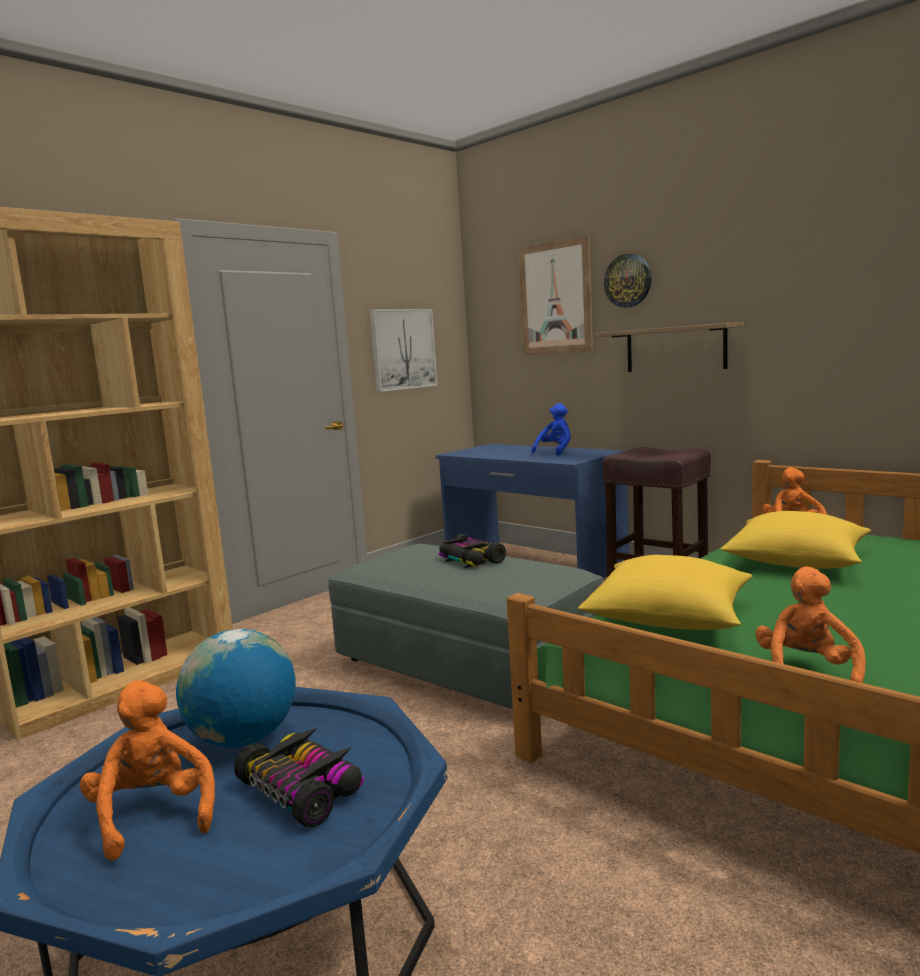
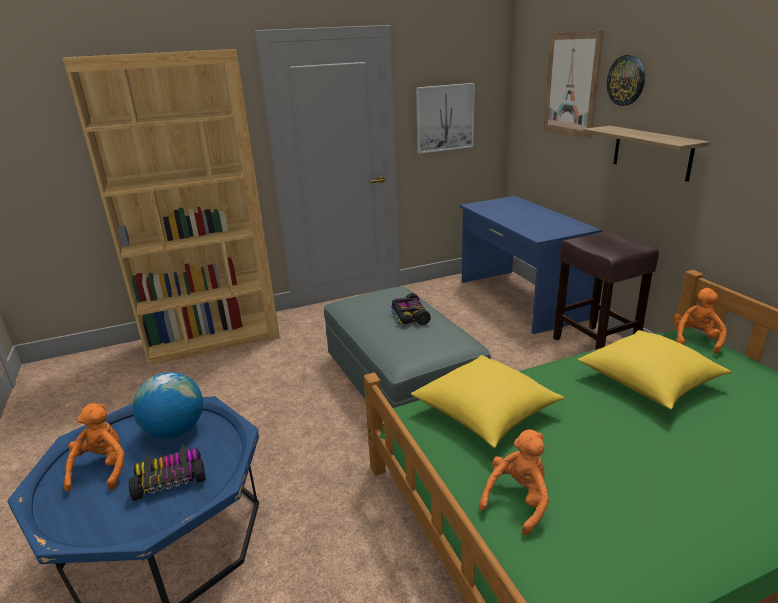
camera: 25 degrees right, 15 degrees up
toy car [234,728,364,828] -> toy car turned 90 degrees counterclockwise [129,443,206,501]
blue plush toy [532,403,571,456] -> none

